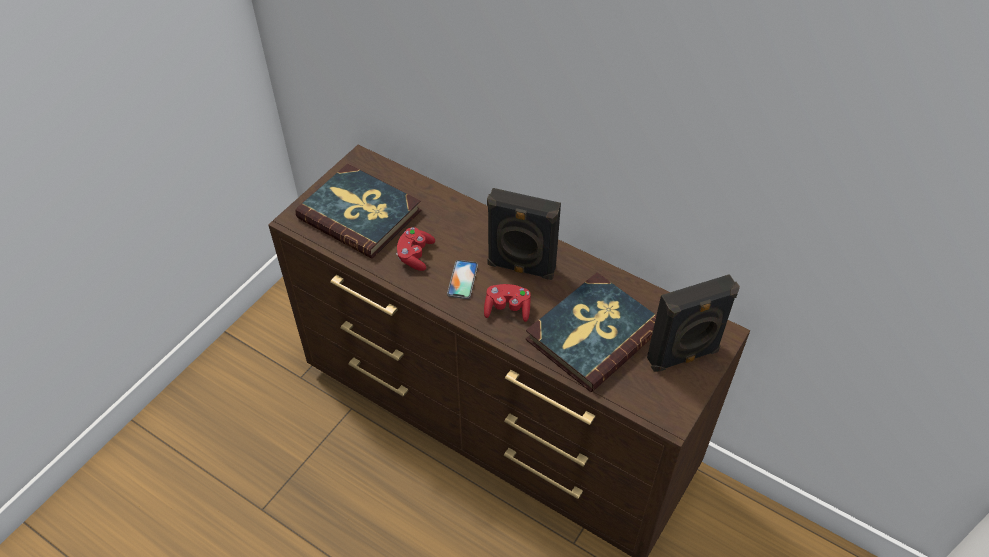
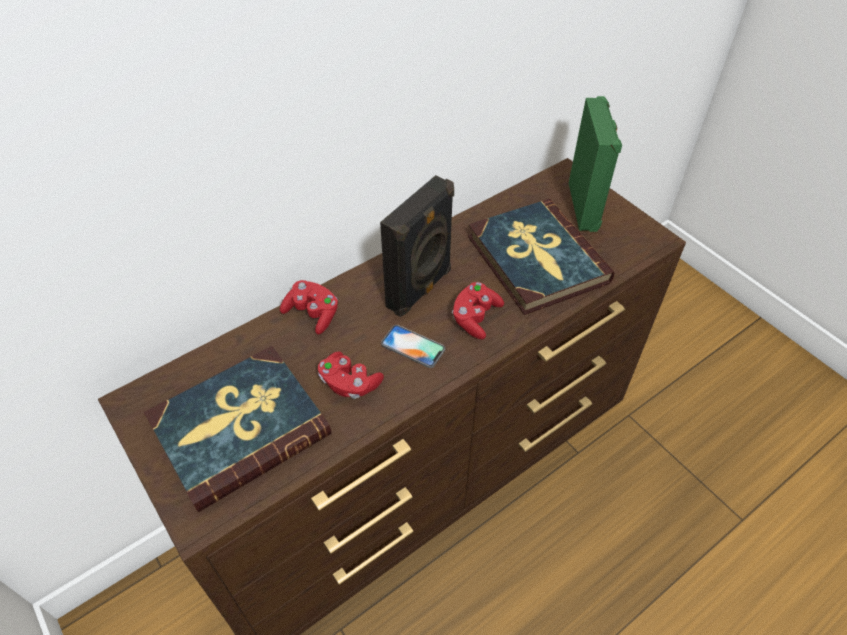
camera: 70 degrees left, 0 degrees up
black speaker [647,274,740,372] -> green speaker [569,96,622,232]
none -> red game controller [280,280,338,335]

